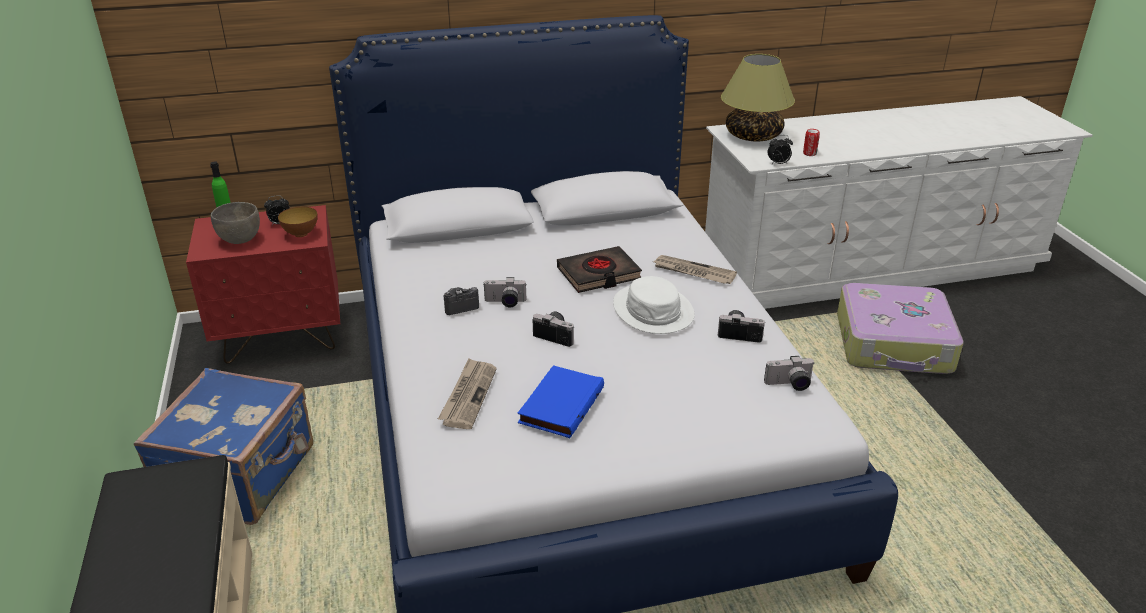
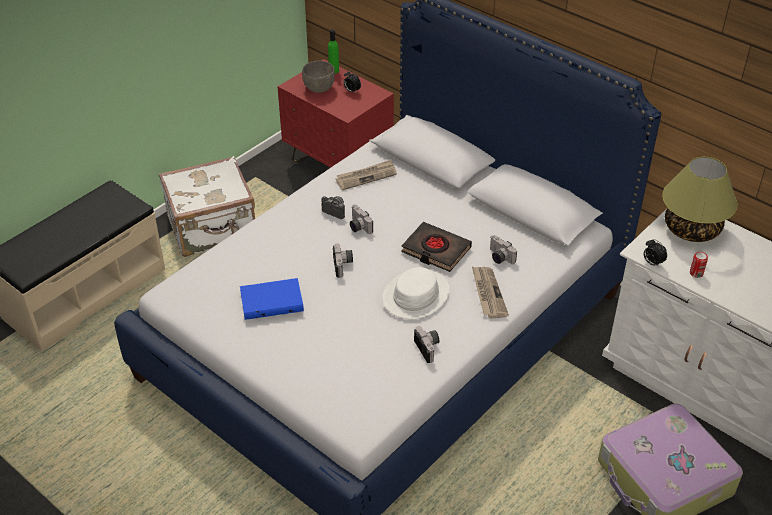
camera: 55 degrees right, 10 degrees up
blue suitcase [134,368,313,525] -> white suitcase [159,156,255,257]
bowl [278,207,318,237] -> none
newspaper [438,358,497,429] -> newspaper moved to [336,160,397,190]
camera [764,356,815,391] -> camera moved to [490,235,517,264]

